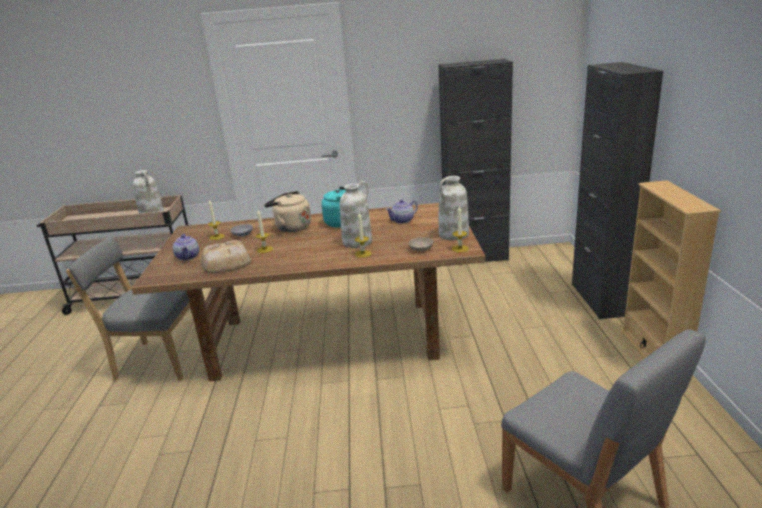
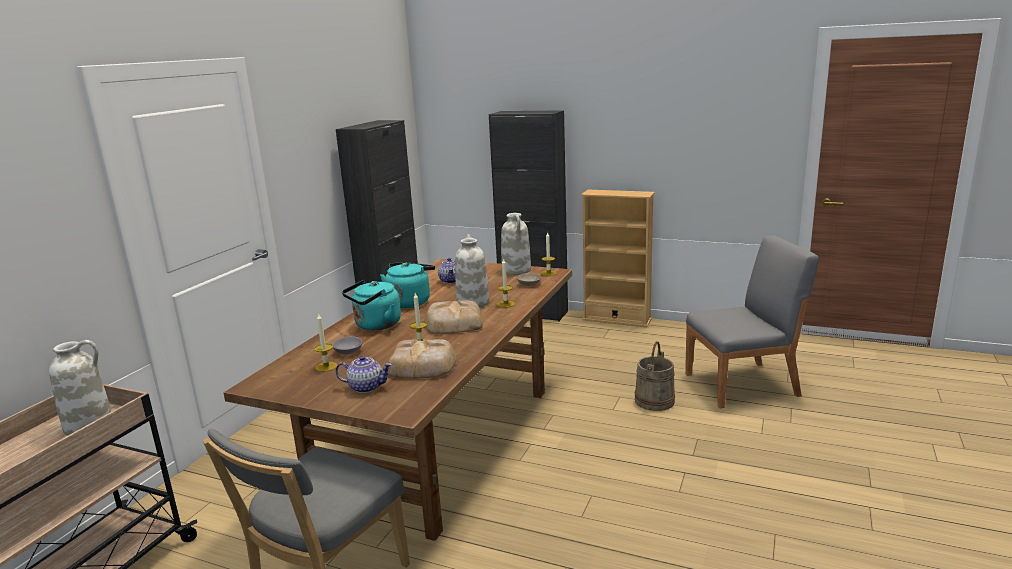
camera: 65 degrees left, 5 degrees down
beige kettle [264,191,311,232] -> turquoise kettle [342,280,401,330]
none -> bread [424,300,483,334]
none -> beige bucket [635,341,675,411]

